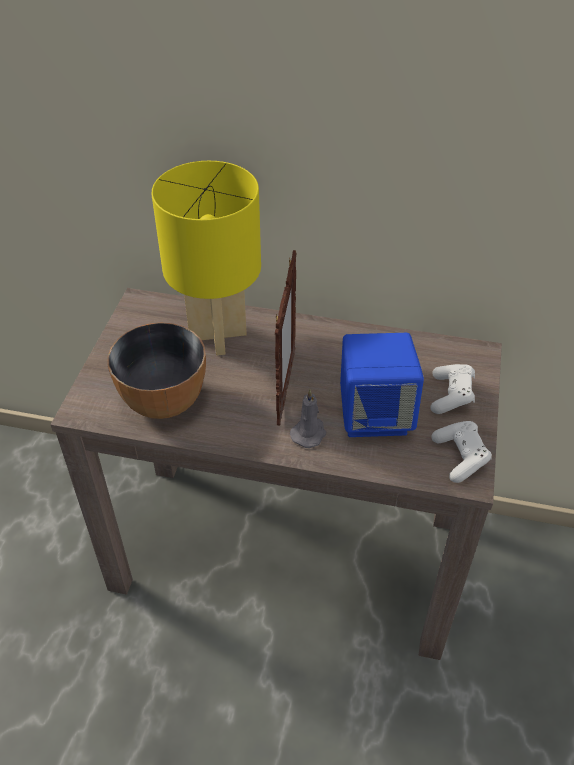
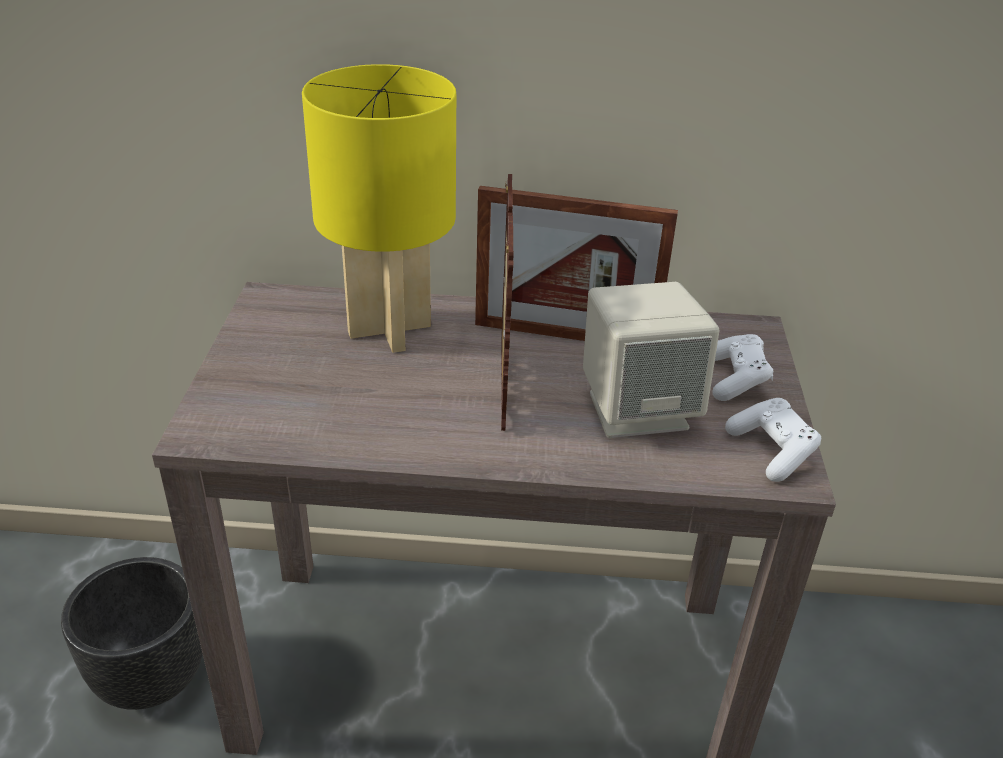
camera: 10 degrees left, 10 degrees down
bowl [107,323,206,419] -> none
grey candle [290,390,326,448] -> none
blue speaker [340,333,424,437] -> beige speaker [583,282,720,438]
none -> black planter [61,557,203,710]
none -> picture frame [475,186,678,341]

